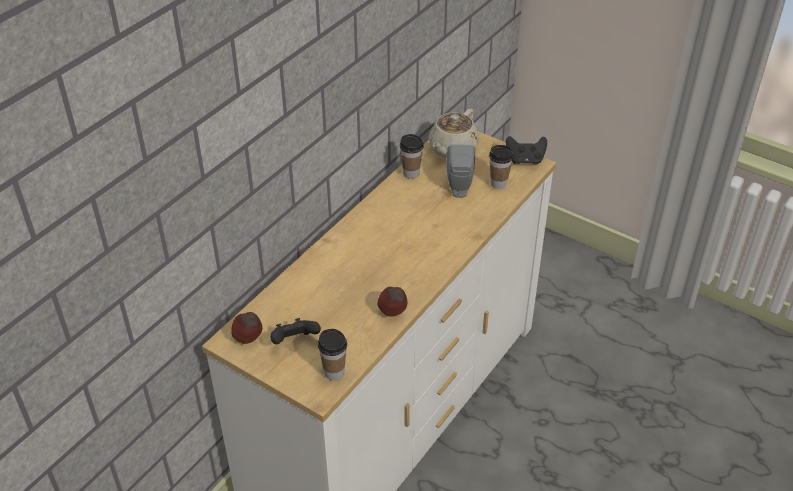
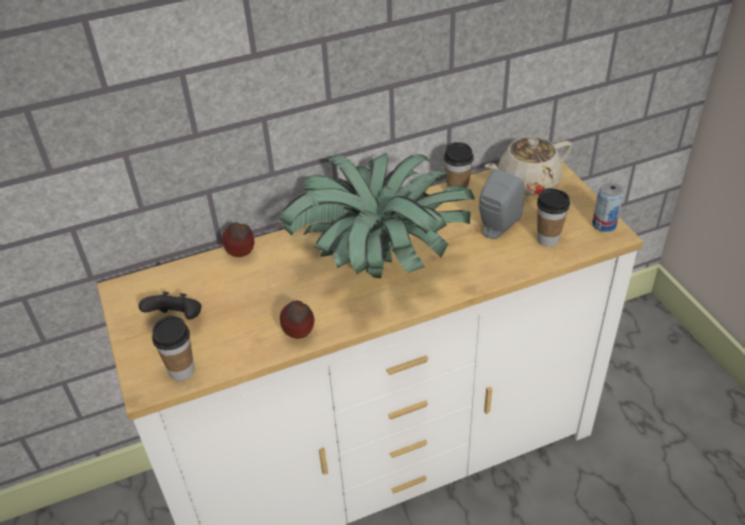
camera: 35 degrees right, 0 degrees up
apple [231,312,262,344] -> apple moved to [222,222,254,257]
black game controller [506,136,547,164] -> can [592,183,624,232]
none -> potted plant [279,153,475,278]

